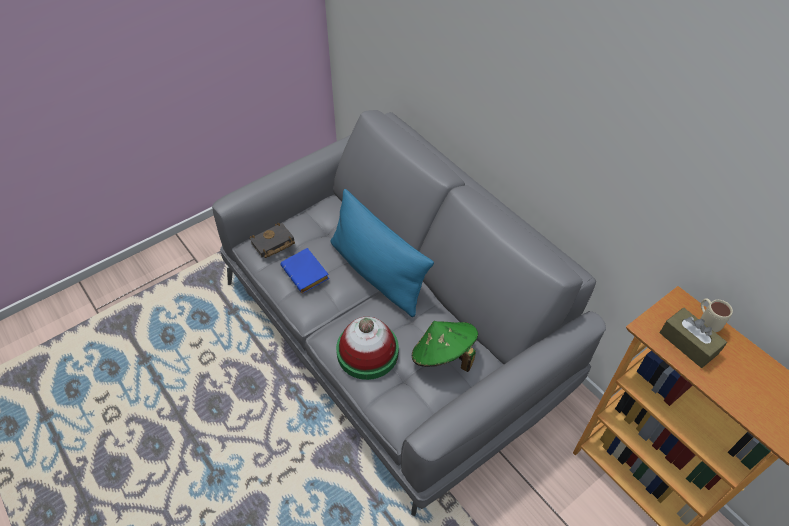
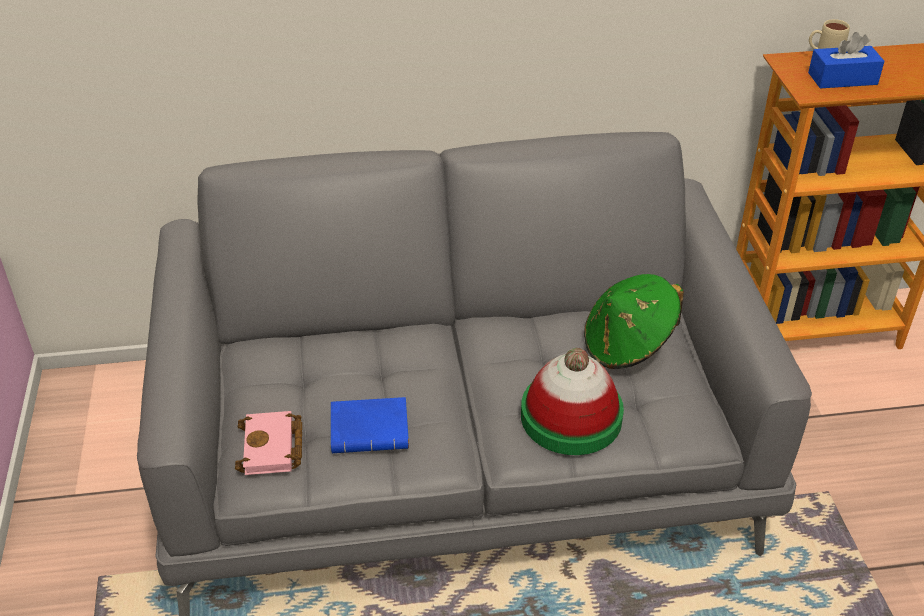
camera: 60 degrees left, 10 degrees down
black book [250,222,295,258] -> pink book [235,411,302,475]
blue pillow [330,189,434,317] -> none
brown tissue box [660,308,727,368] -> blue tissue box [808,32,885,88]

